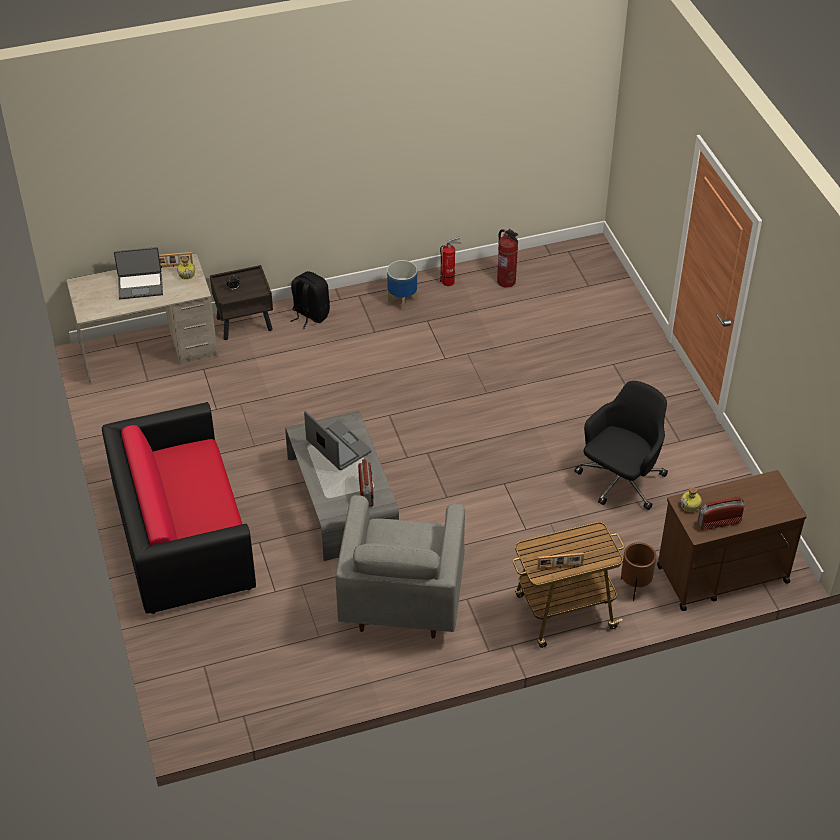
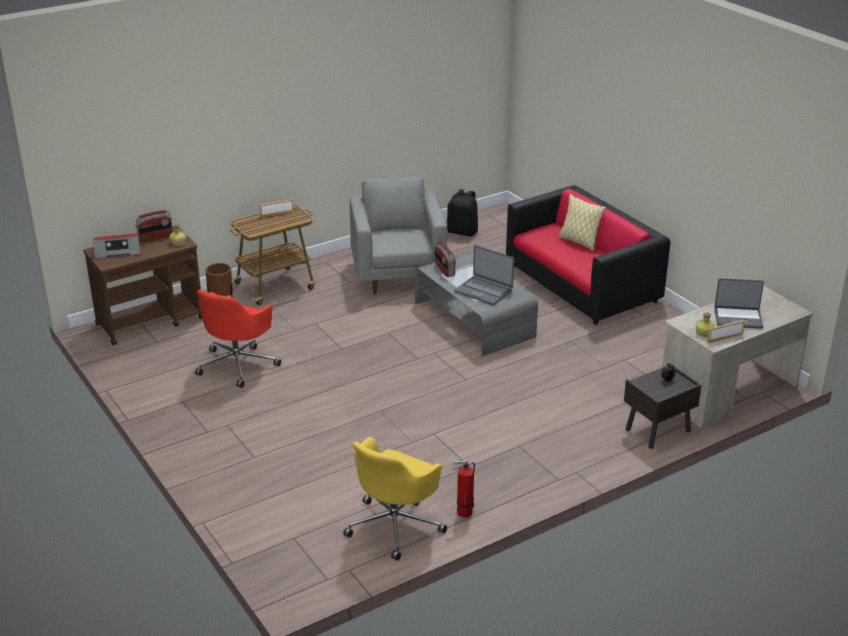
camera: 165 degrees right, 15 degrees down
laptop [114,247,163,299] -> laptop turned 150 degrees counterclockwise [714,278,764,329]
black backpack [291,271,330,329] -> black backpack moved to [447,189,478,236]
planter [387,260,417,311] -> none
fire extinguisher [497,229,518,287] -> yellow office chair [343,437,447,561]
black office chair [574,381,668,510] -> red office chair [195,290,281,388]
none -> radio [93,233,141,258]
none -> pillow [559,194,606,251]

